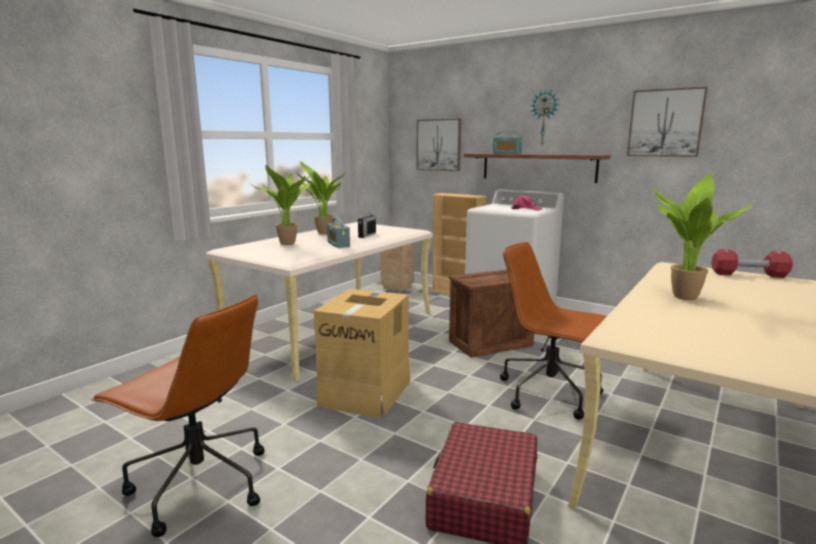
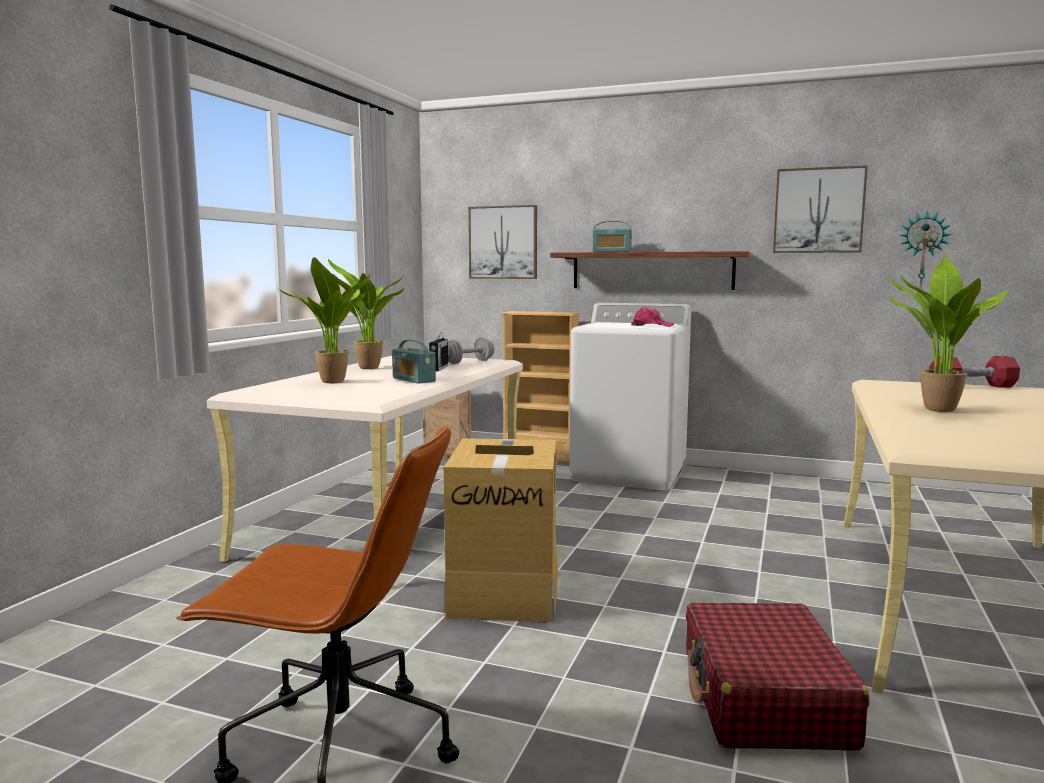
camera: 15 degrees left, 5 degrees down
crate [448,269,534,358] -> none
brown office chair [500,242,607,420] -> none
wall clock [530,89,560,145] -> wall clock moved to [900,211,952,291]
none -> grey dumbbell [448,337,494,364]

